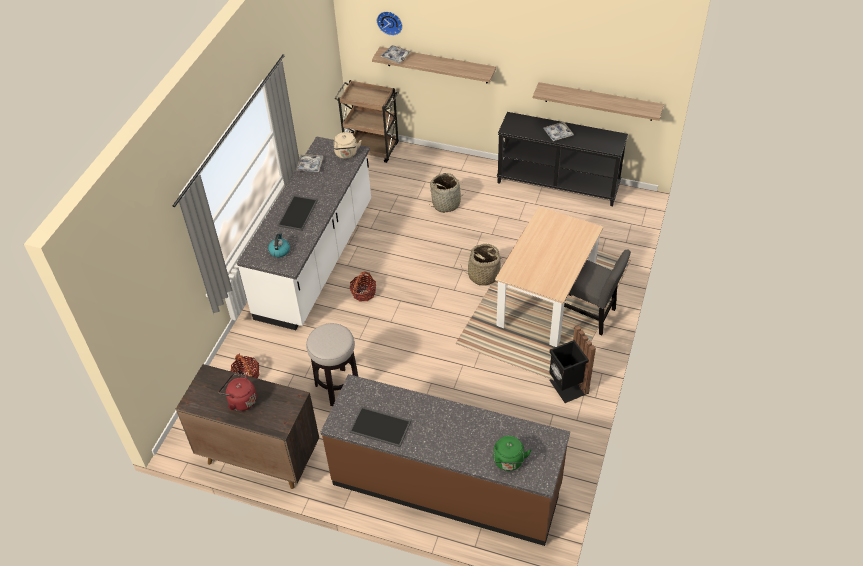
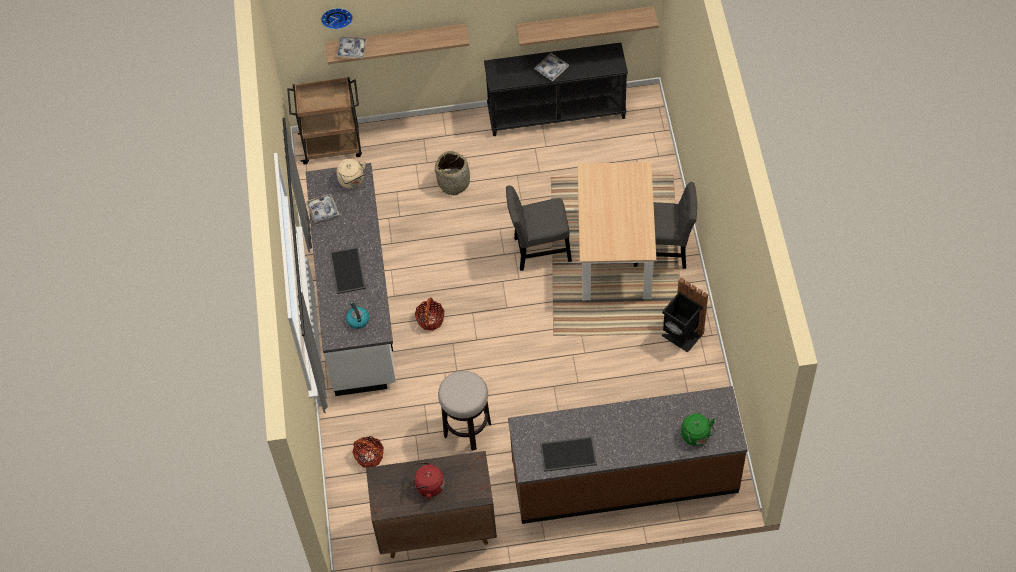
camera: 25 degrees left, 10 degrees up
basket [461,244,502,286] -> grey chair [506,185,572,271]

